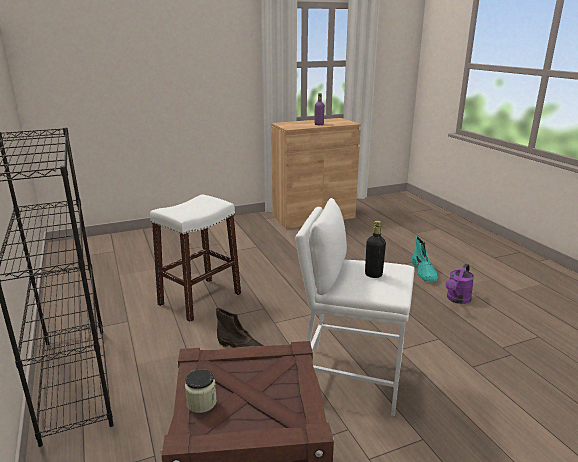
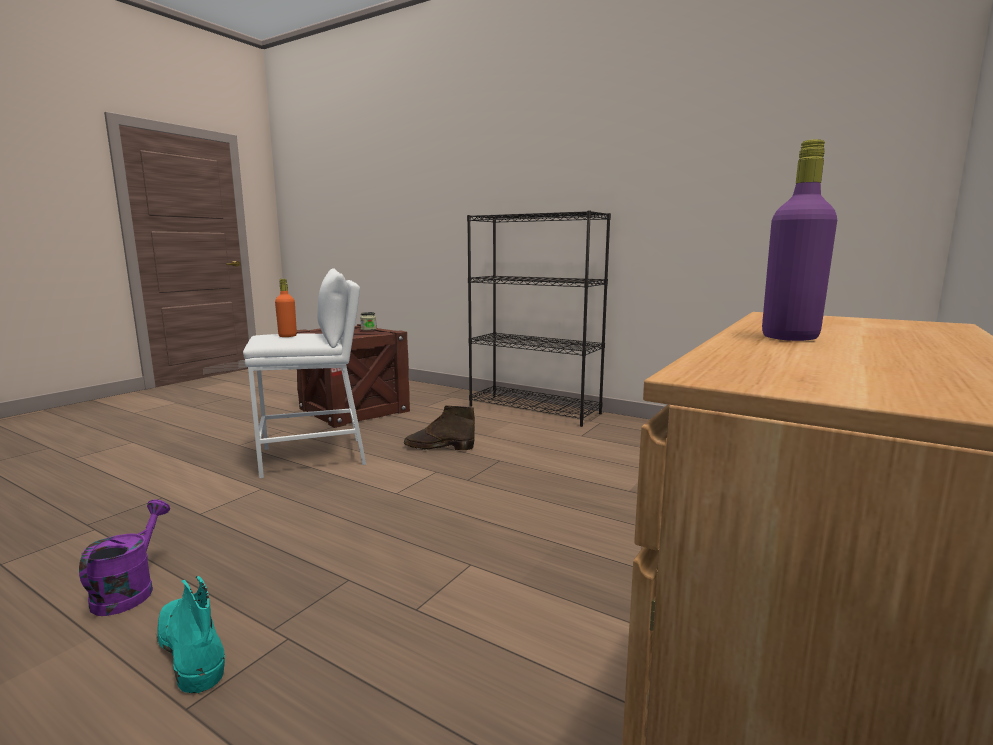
camera: 145 degrees right, 10 degrees down
white stool [150,195,241,322] -> none
black bottle [365,221,386,278] -> orange bottle [275,279,297,337]

